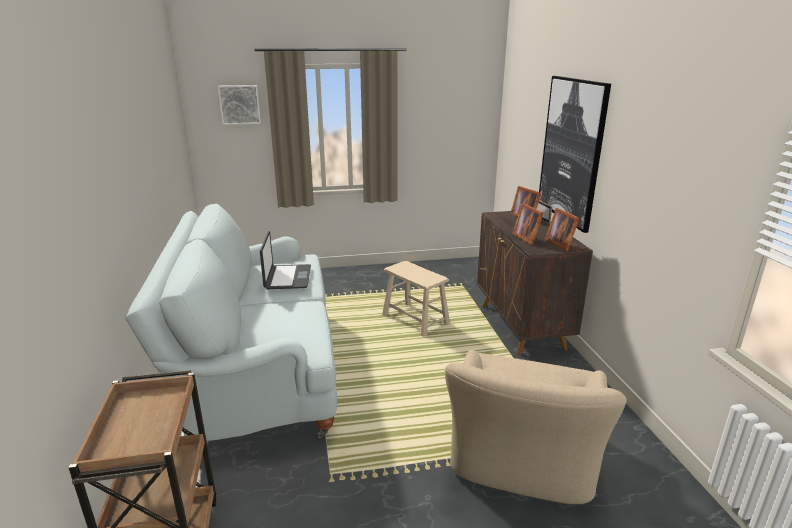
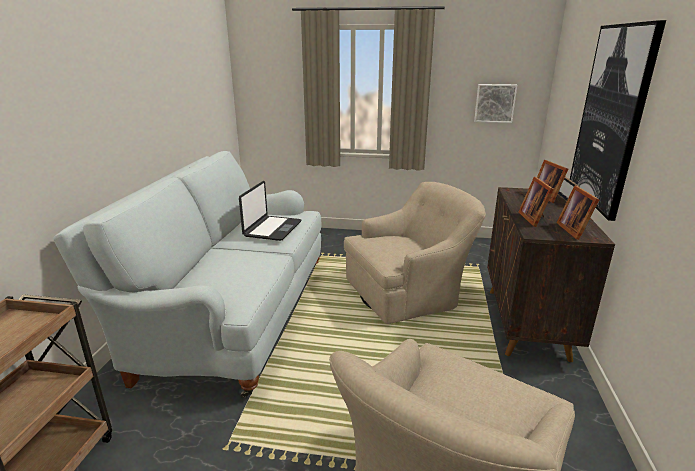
camera: 20 degrees right, 0 degrees up
picture [218,85,261,125] -> picture moved to [474,84,517,123]
beige stool [382,261,450,337] -> beige armchair [344,182,486,324]

